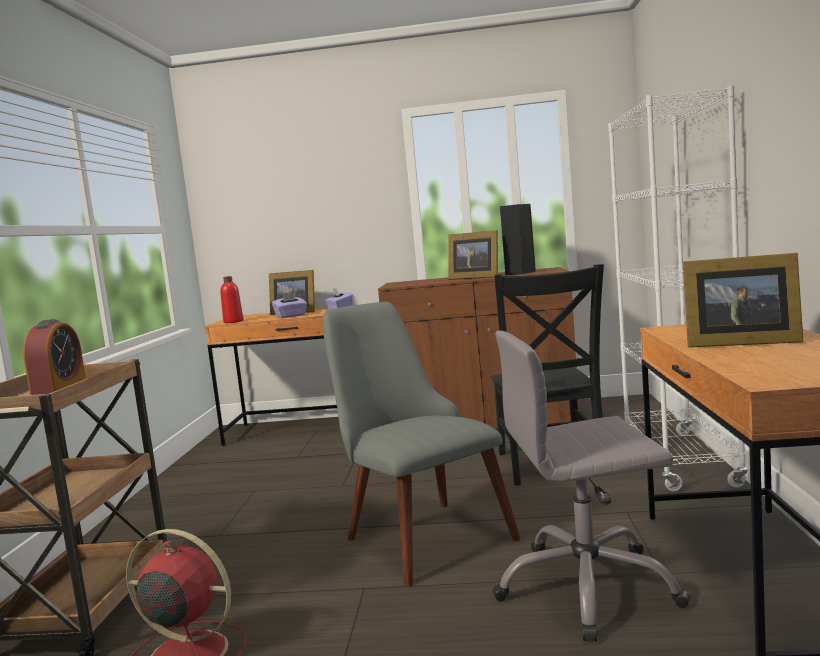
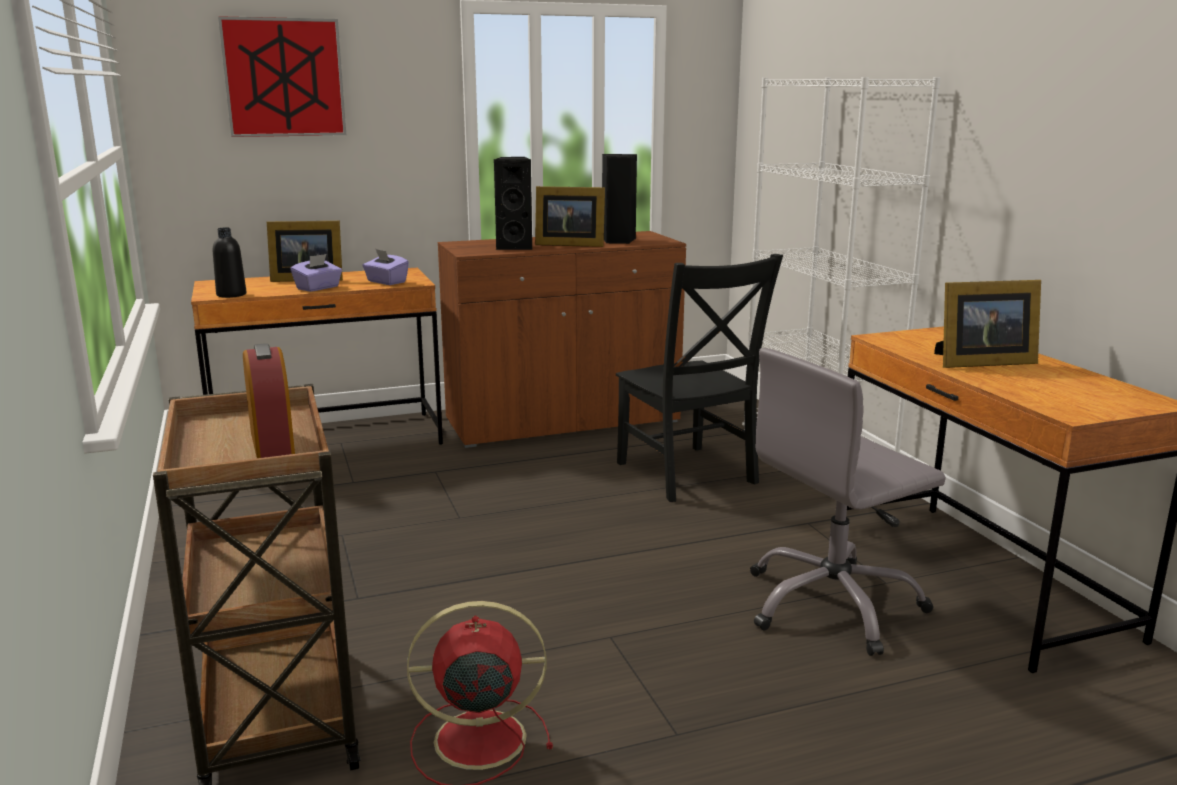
camera: 25 degrees left, 10 degrees up
red bottle [220,276,243,323] -> black bottle [213,227,246,298]
grey chair [323,302,521,587] -> none
none -> picture [218,16,346,137]
none -> black speaker [494,157,533,250]

